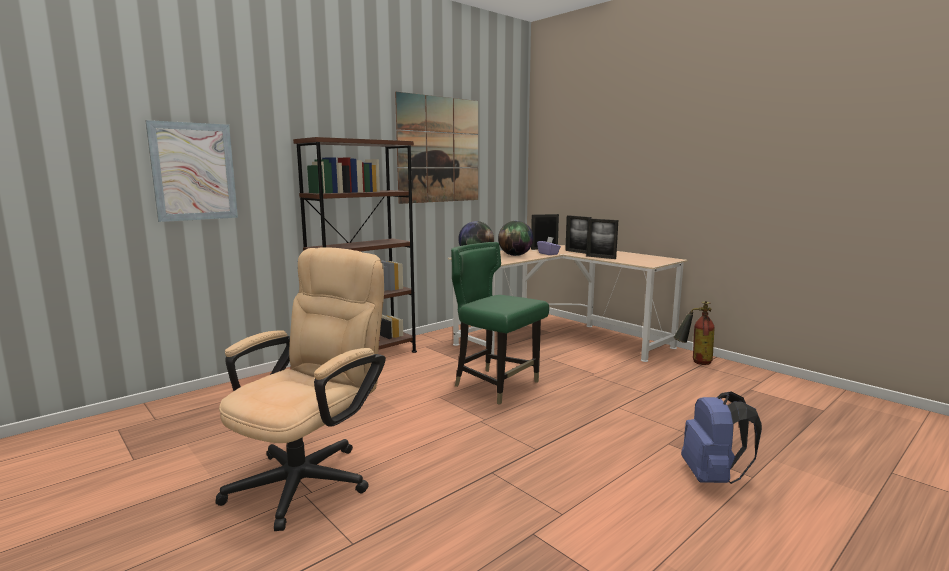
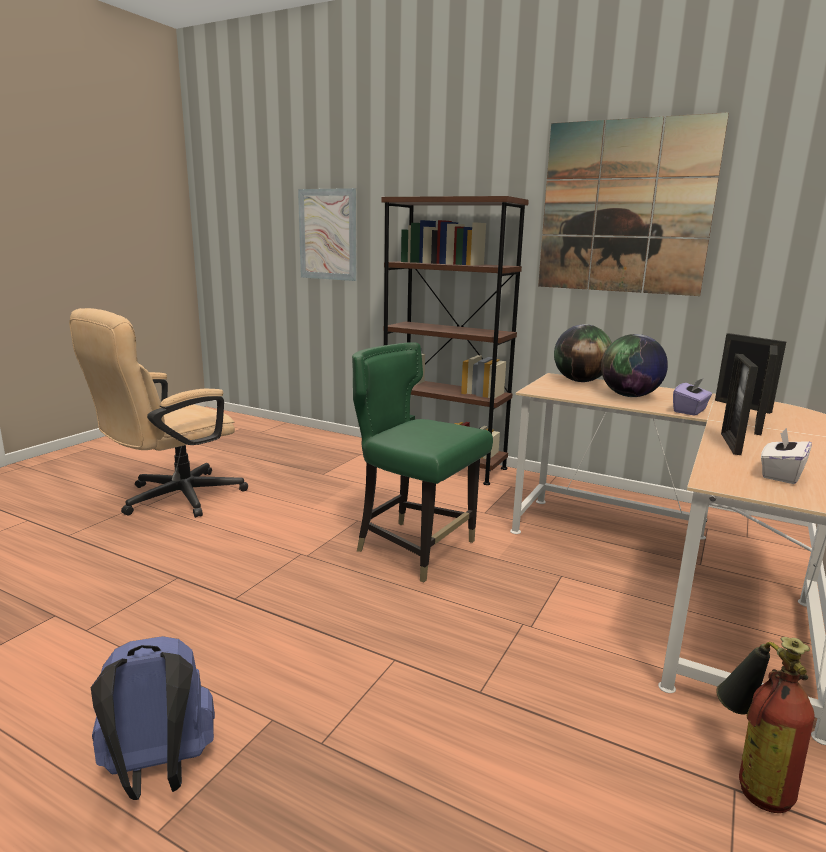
camera: 70 degrees right, 5 degrees up
beige office chair [216,247,386,531] -> beige office chair turned 120 degrees clockwise [69,308,248,518]
green chair [451,242,549,405] -> green chair turned 75 degrees counterclockwise [352,342,493,583]
none -> white tissue box [761,427,812,484]

